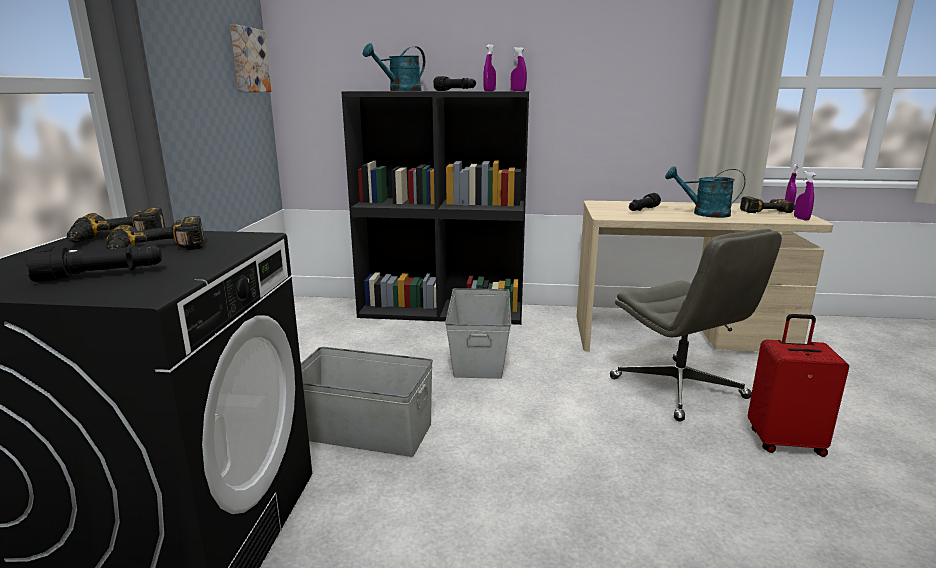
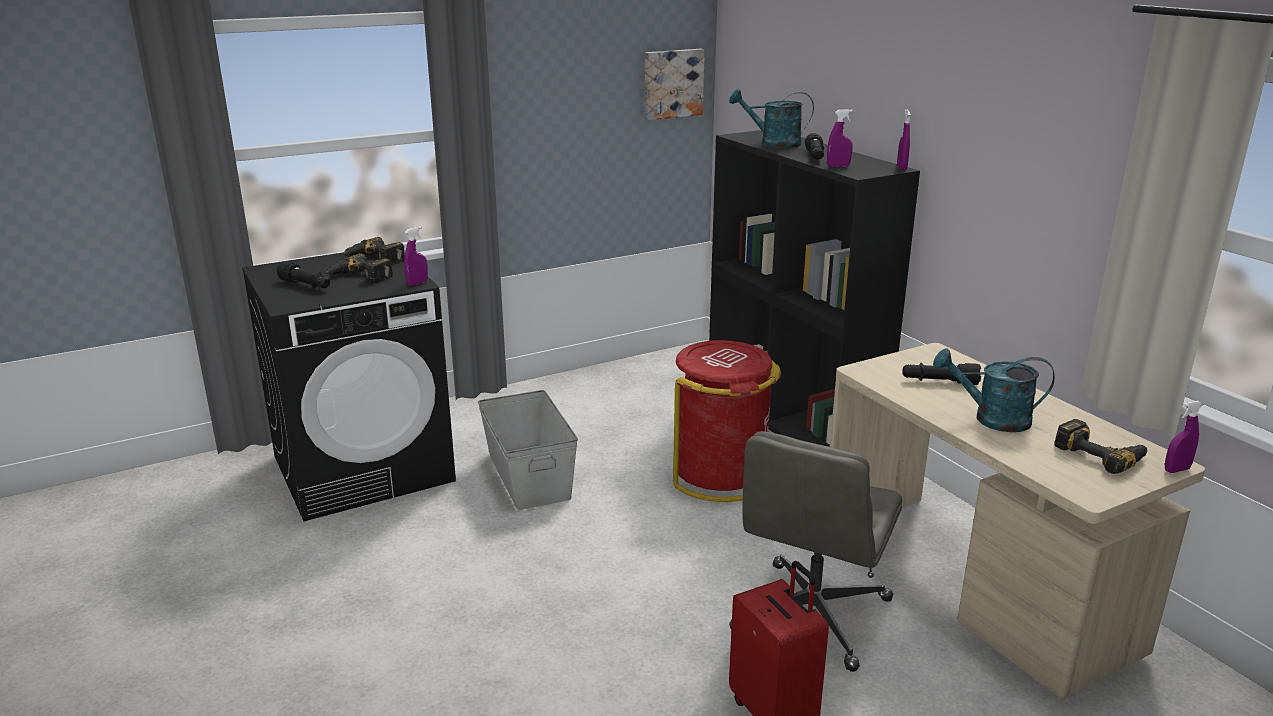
camera: 55 degrees right, 5 degrees up
grey storage box [445,288,511,379] -> red trash can [673,340,781,502]
turquoise watering can [665,166,745,218] -> turquoise watering can turned 60 degrees counterclockwise [933,348,1055,432]
purple spray bottle [794,171,816,220] -> purple spray bottle moved to [404,226,428,286]

